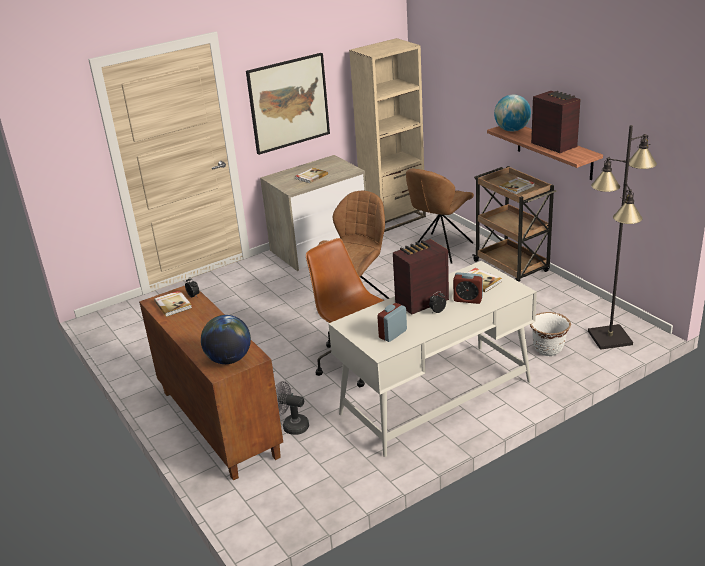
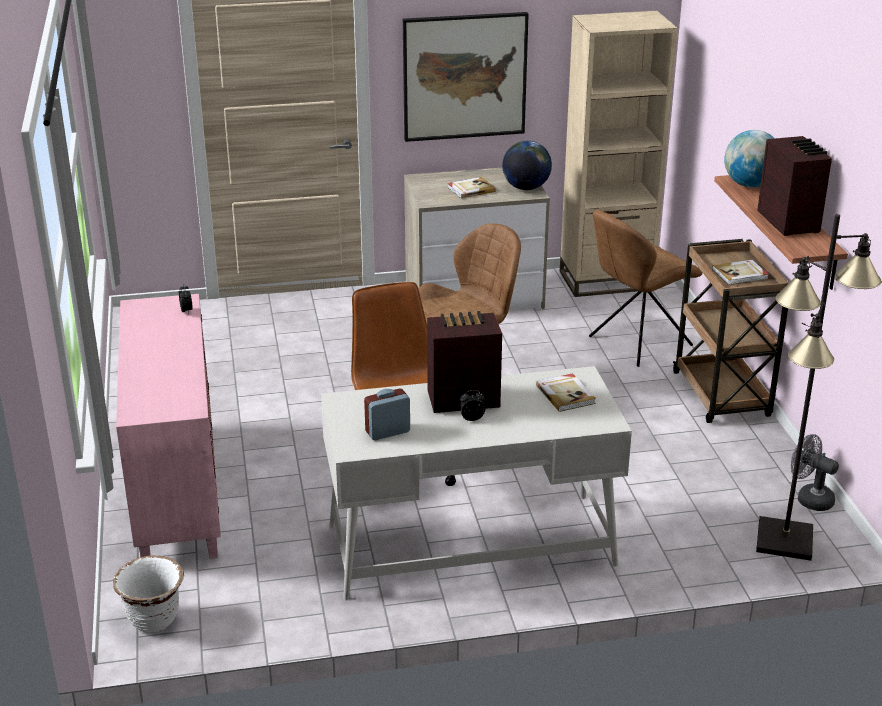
camera: 20 degrees right, 0 degrees up
brown cabinet [139,286,283,480] -> pink cabinet [116,294,221,559]
book [154,290,192,317] -> none
globe [201,315,251,364] -> globe moved to [502,141,552,190]
grey fan [275,381,309,435] -> grey fan moved to [791,434,839,511]
alarm clock [453,272,483,304] -> none
white planter [530,312,571,356] -> white planter moved to [113,555,184,633]

